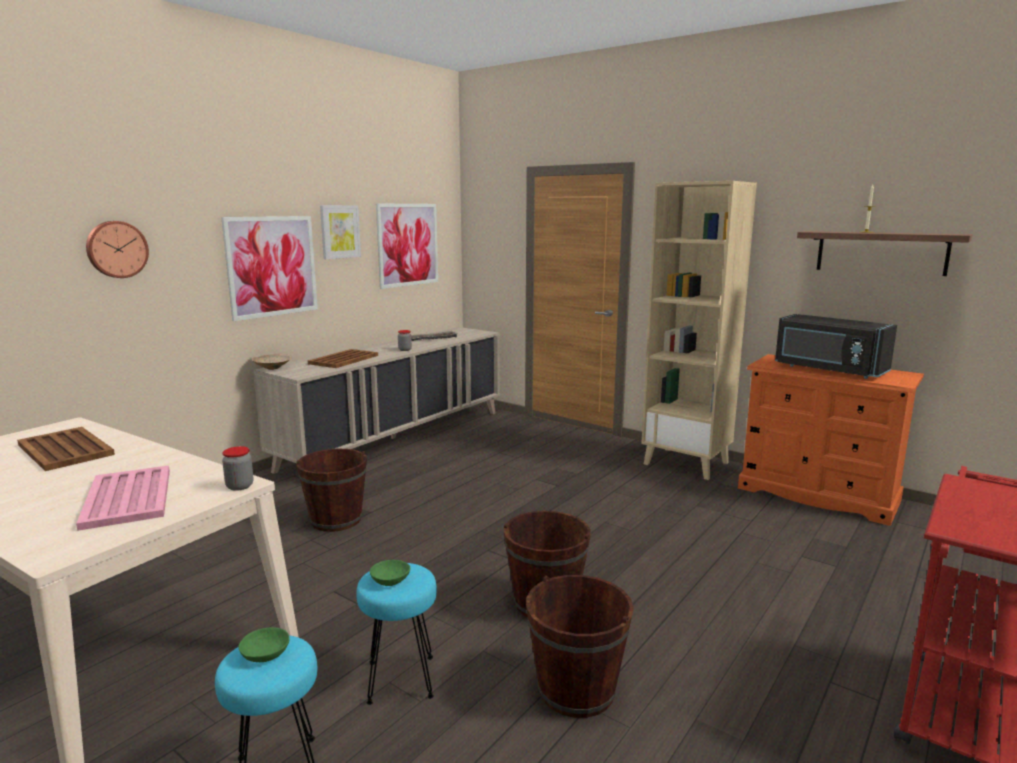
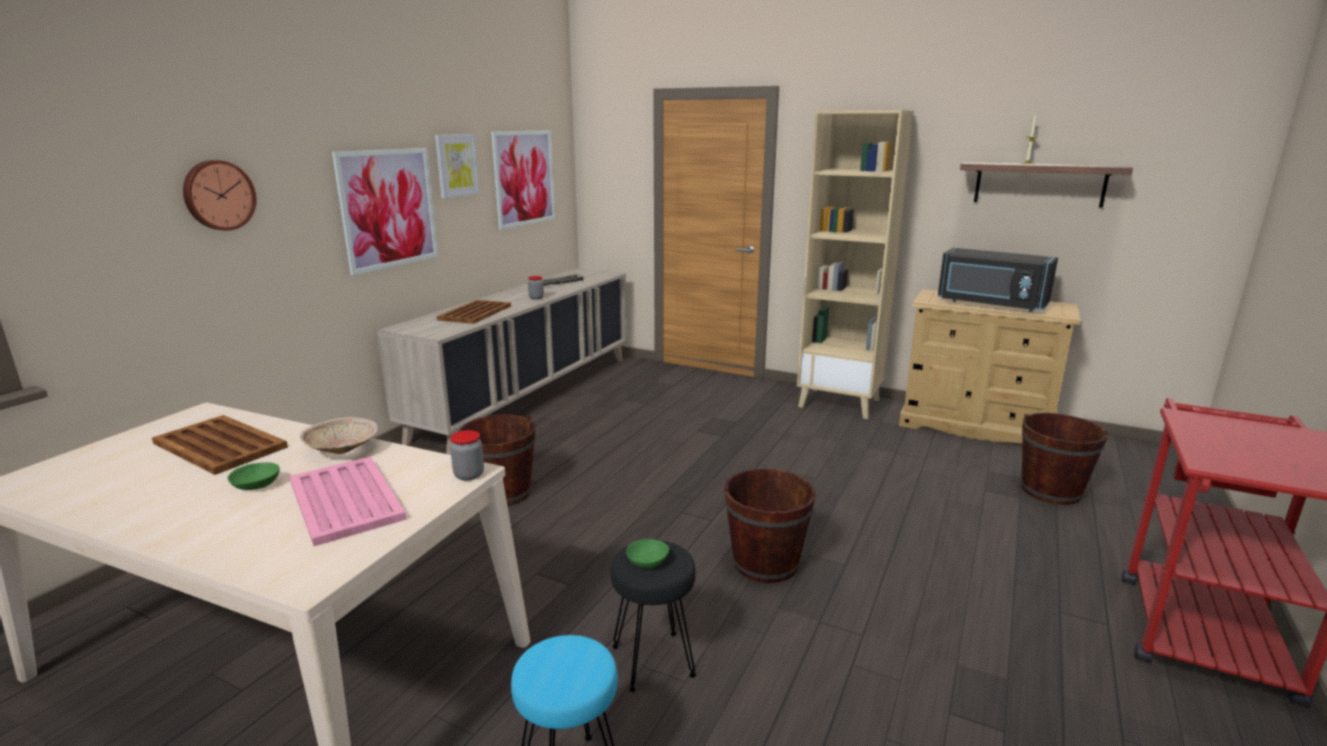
camera: 10 degrees left, 5 degrees up
green bowl [238,627,290,662] -> green bowl moved to [227,462,280,490]
beige bowl [251,354,292,370] -> beige bowl moved to [300,417,378,454]
turquoise stool [356,563,437,705] -> black stool [610,540,696,692]
brown bucket [526,575,634,718] -> brown bucket moved to [1021,413,1108,505]
orange dresser [738,354,924,526] -> beige dresser [899,289,1080,443]

